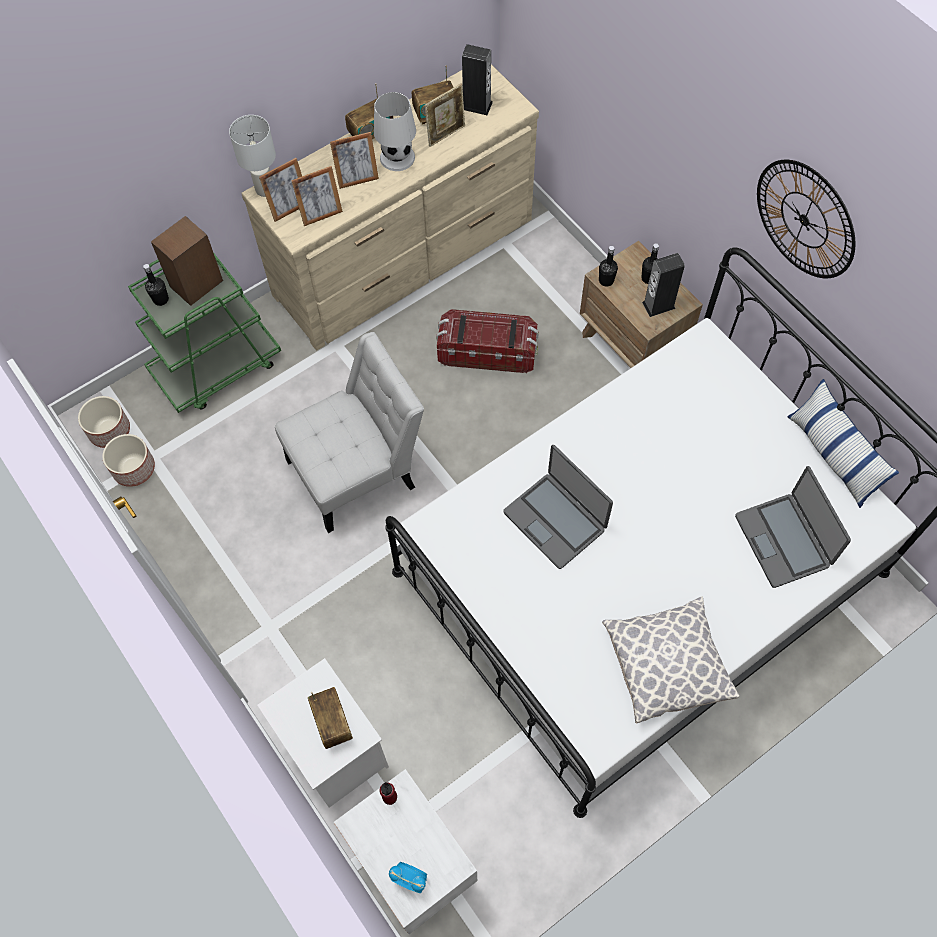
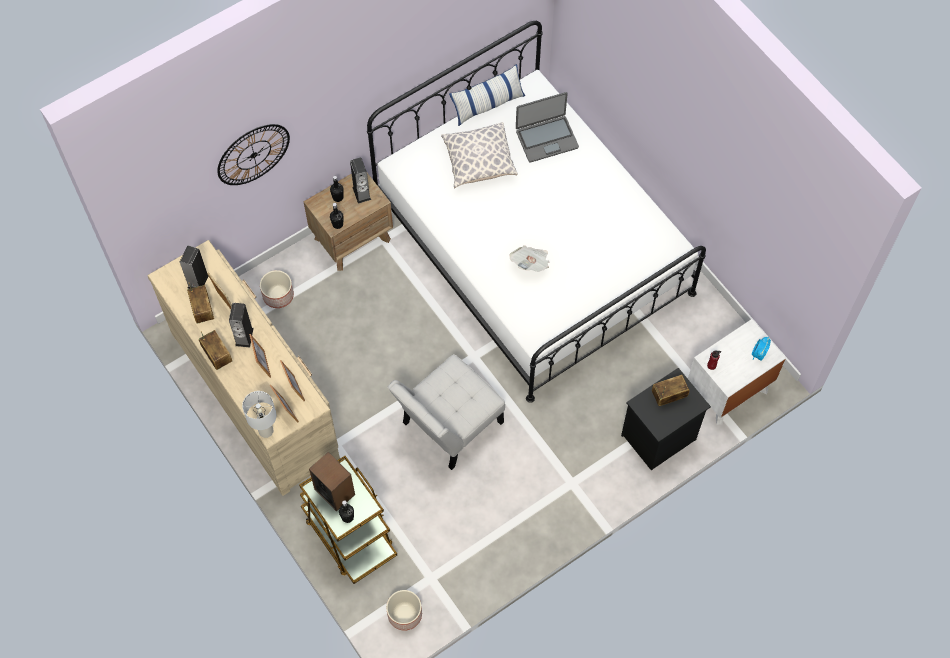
camera: 90 degrees left, 0 degrees up
planter [102,434,155,487] -> planter moved to [260,270,294,308]
green cart [128,252,281,413] -> brown cart [299,456,397,584]
white nightstand [257,658,389,808] -> black nightstand [621,368,711,470]
white chair [275,332,424,533] -> white chair turned 105 degrees counterclockwise [388,354,505,470]
white table lamp [374,92,416,171] -> speaker [229,303,254,347]
storage box [436,309,539,373] -> none
laptop [503,445,613,569] -> newspaper [509,245,549,272]
pillow [602,596,739,723] -> pillow moved to [441,122,518,188]
wall clock [757,160,856,278] -> wall clock moved to [217,124,290,185]

